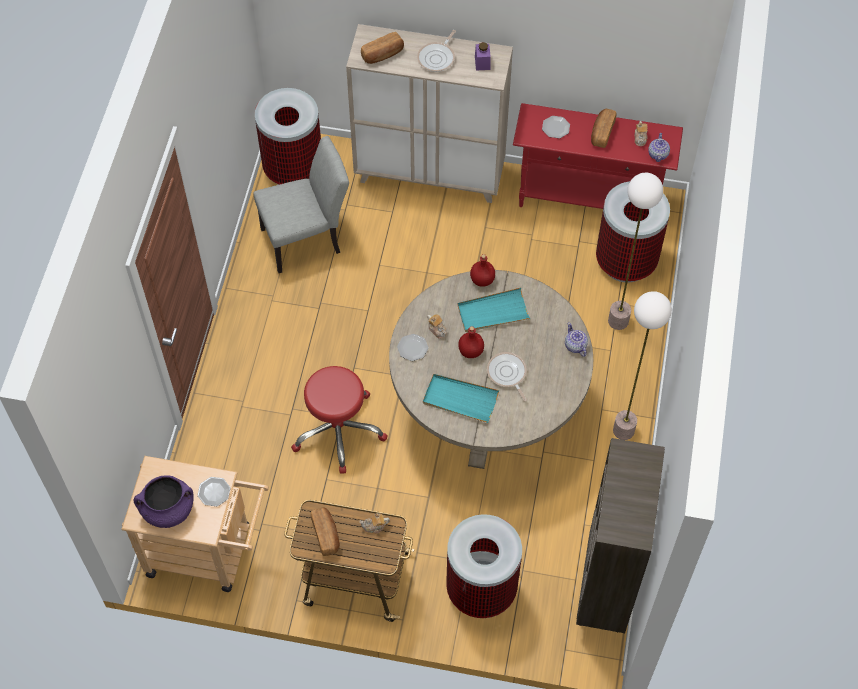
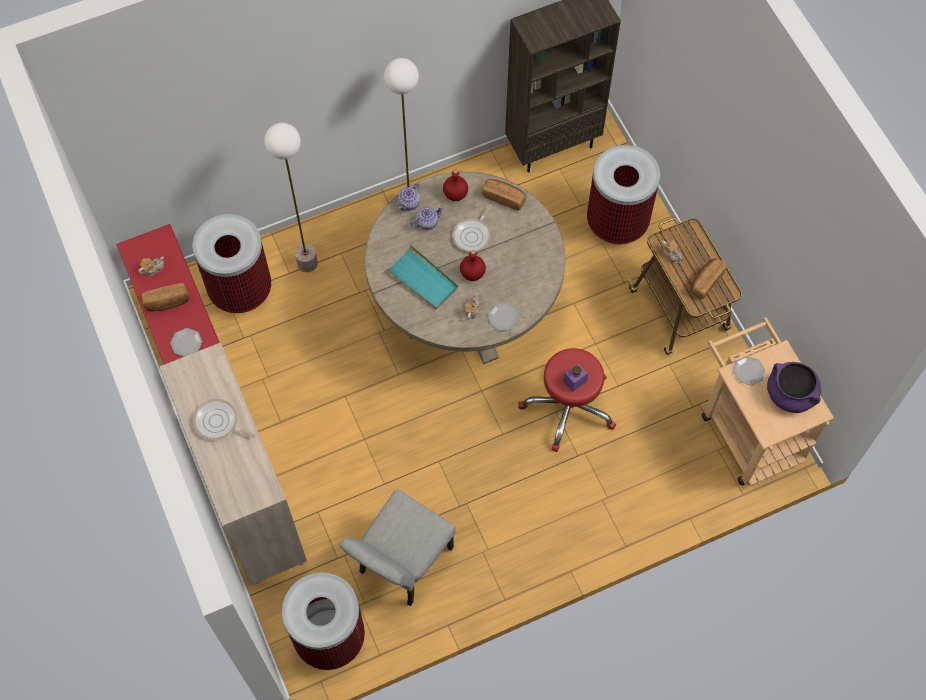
camera: 125 degrees left, 5 degrees up
grey chair [253,136,349,273] -> grey chair turned 90 degrees counterclockwise [339,489,456,606]
bread [361,32,404,64] -> bread moved to [482,179,526,210]
frying pan [417,30,456,72] -> frying pan turned 150 degrees counterclockwise [193,399,255,440]
turquoise tray [423,374,499,423] -> none
red bottle [470,254,495,287] -> red bottle moved to [443,170,468,201]
purple jar [475,42,491,70] -> purple jar moved to [563,363,588,392]
teapot [648,133,670,162] -> teapot moved to [410,206,444,230]

